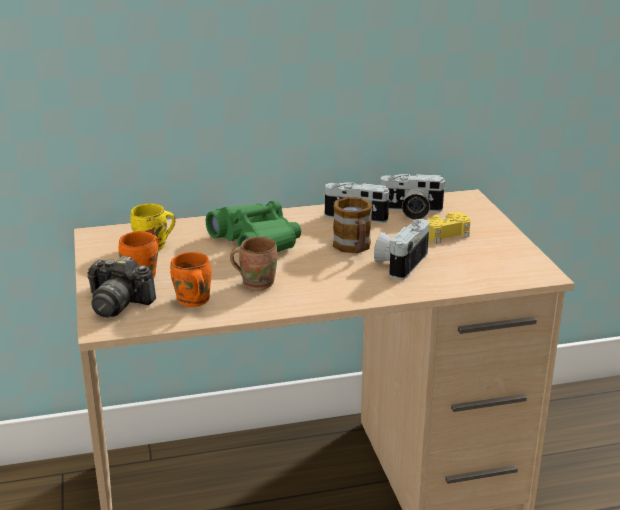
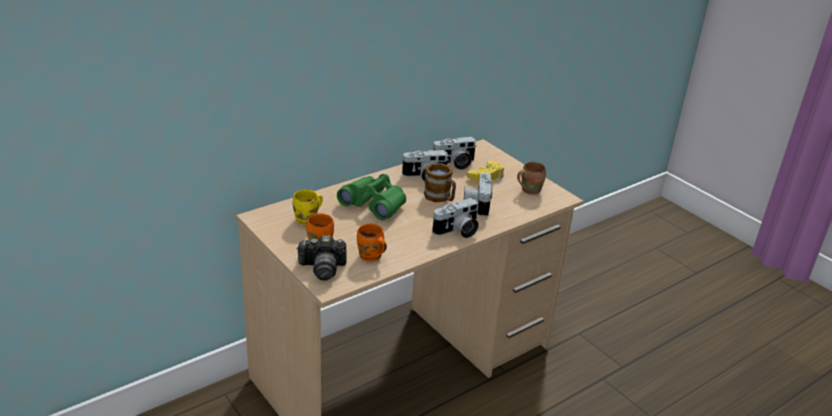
camera: 25 degrees left, 5 degrees up
brown mug [230,237,277,291] -> brown mug moved to [517,162,546,195]
none -> camera [432,198,479,238]

